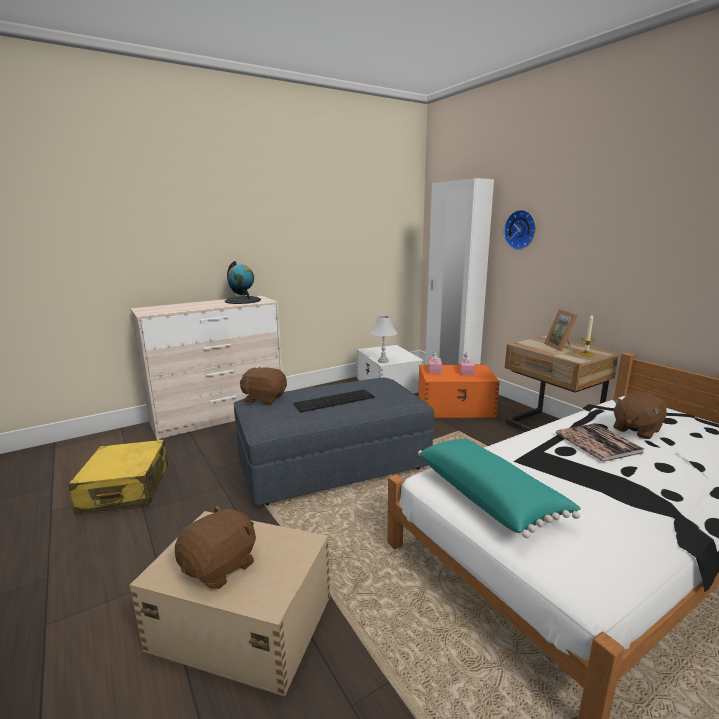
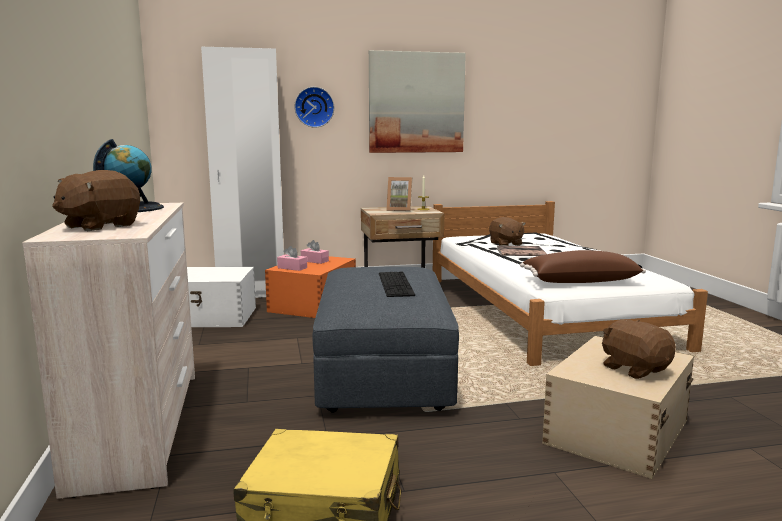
camera: 70 degrees left, 5 degrees down
brown plush toy [240,367,287,405] -> brown plush toy moved to [52,170,140,231]
white table lamp [370,316,397,363] -> none
turquoise pillow [418,439,581,538] -> brown pillow [520,250,646,283]
none -> picture [369,50,466,153]

